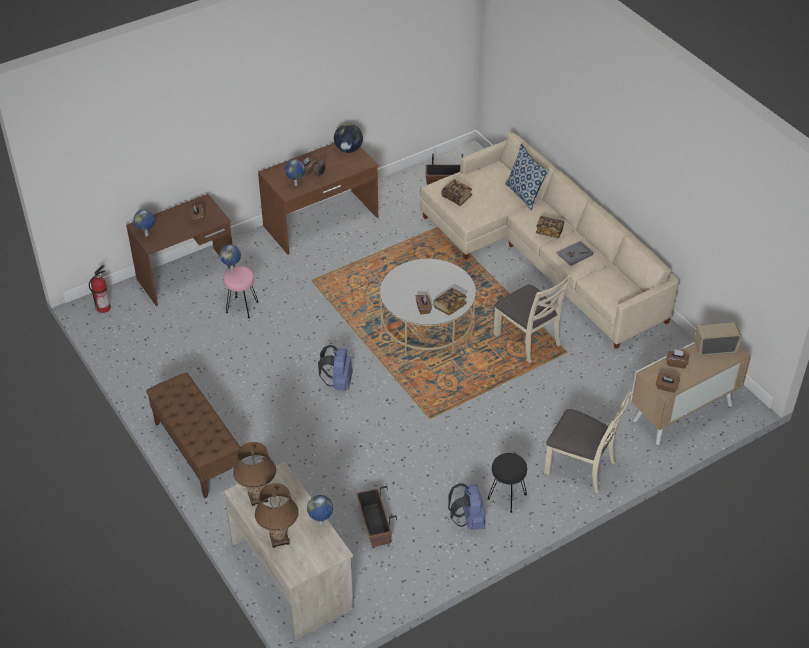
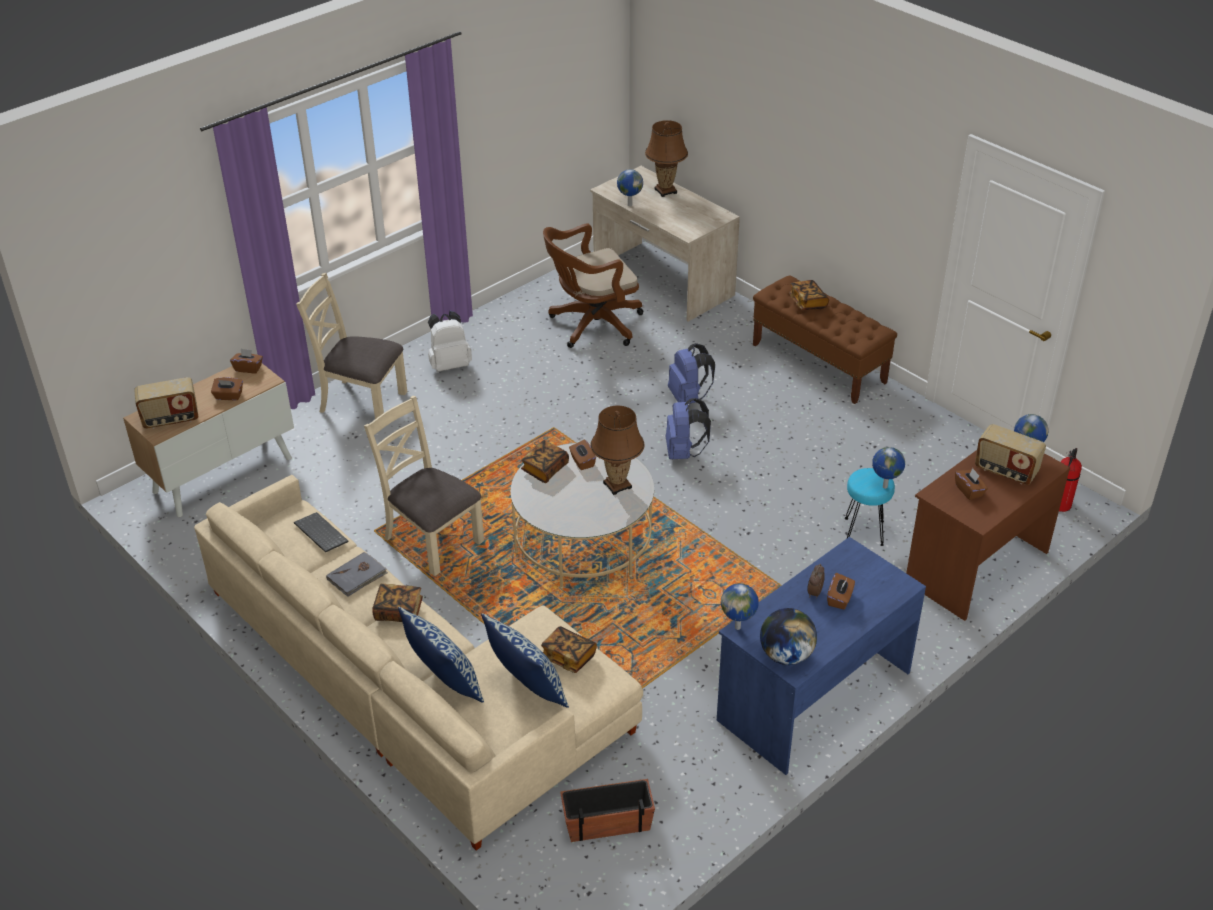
camera: 170 degrees right, 5 degrees down
pink stool [223,266,259,318] -> turquoise stool [845,468,895,546]
brown table lamp [233,442,276,506] -> brown table lamp moved to [590,405,645,495]
brown desk [258,143,379,255] -> blue desk [717,537,926,775]
globe [285,159,305,186] -> globe moved to [721,583,759,630]
planter [356,486,397,547] -> brown office chair [543,223,644,348]
blue backpack [448,483,485,530] -> blue backpack moved to [668,343,715,404]
black stool [487,453,527,513] -> white backpack [428,311,472,372]
none -> keyboard [294,512,348,552]
none -> pillow [481,613,569,708]
none -> book [789,280,829,310]
none -> radio [975,424,1046,485]

